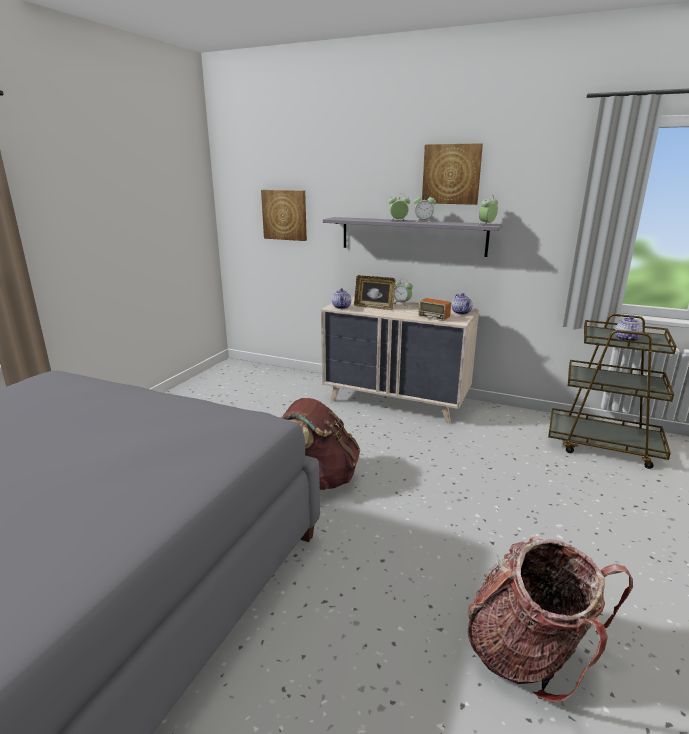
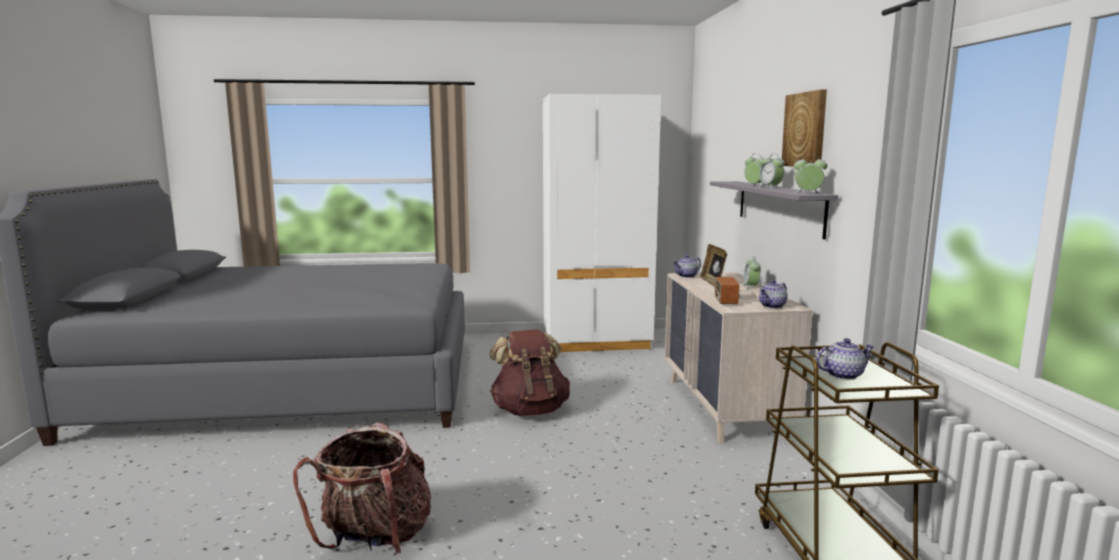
camera: 60 degrees right, 10 degrees down
picture [261,190,307,241] -> none
none -> white wardrobe [543,94,661,352]

